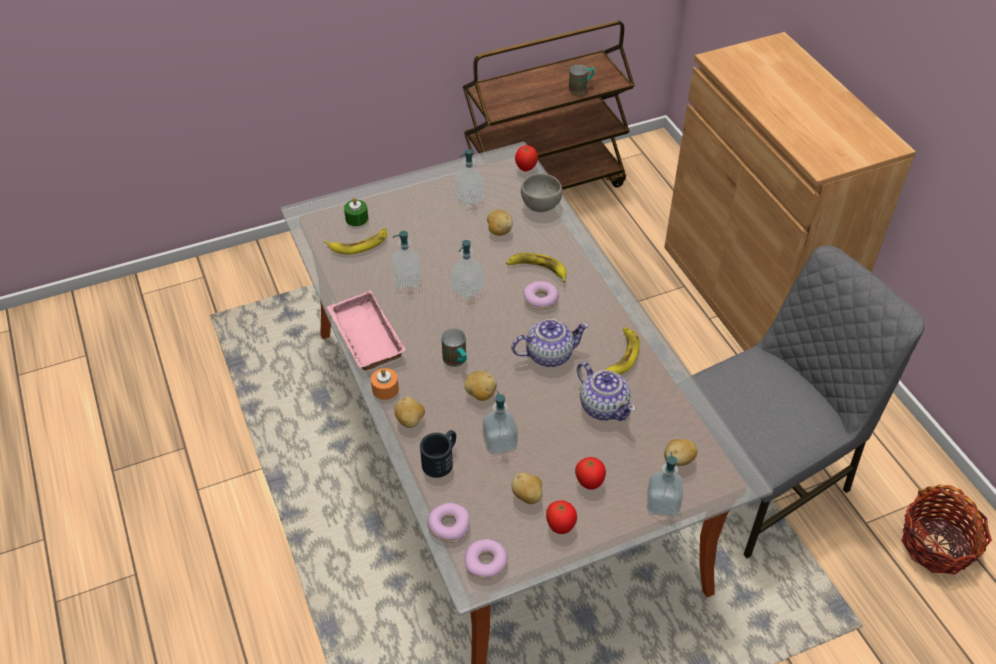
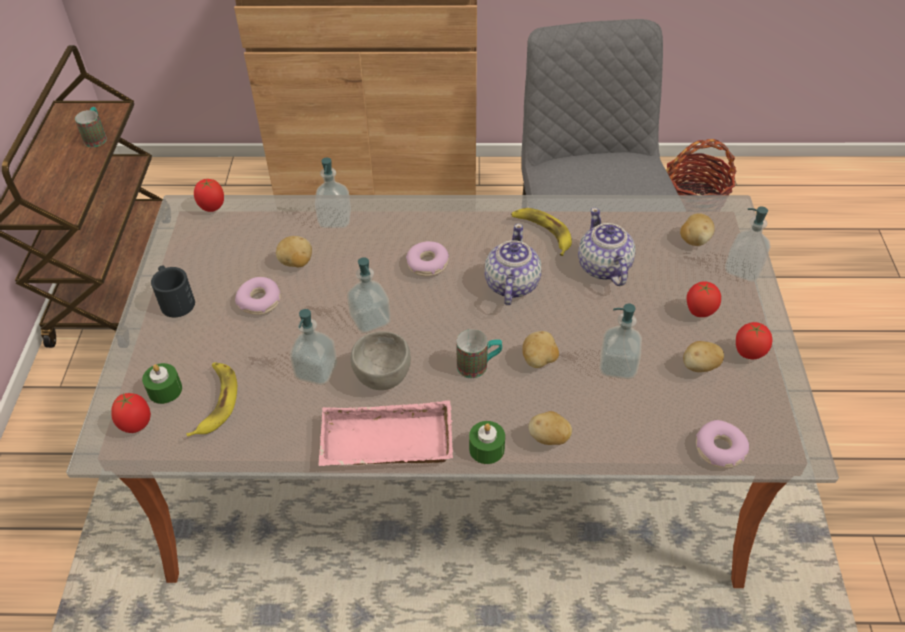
camera: 65 degrees left, 0 degrees up
orange candle [371,368,399,400] -> green candle [469,421,505,464]
black mug [420,430,456,478] -> black mug moved to [151,265,195,317]
soap dispenser [455,149,484,206] -> soap dispenser moved to [315,158,351,228]
donut [464,539,508,580] -> donut moved to [235,277,281,315]
banana [506,253,567,283] -> none
grey bowl [521,173,562,212] -> grey bowl moved to [350,331,411,390]
teapot [577,362,636,421] -> teapot turned 90 degrees counterclockwise [578,207,636,286]
none -> tomato [111,393,151,433]

